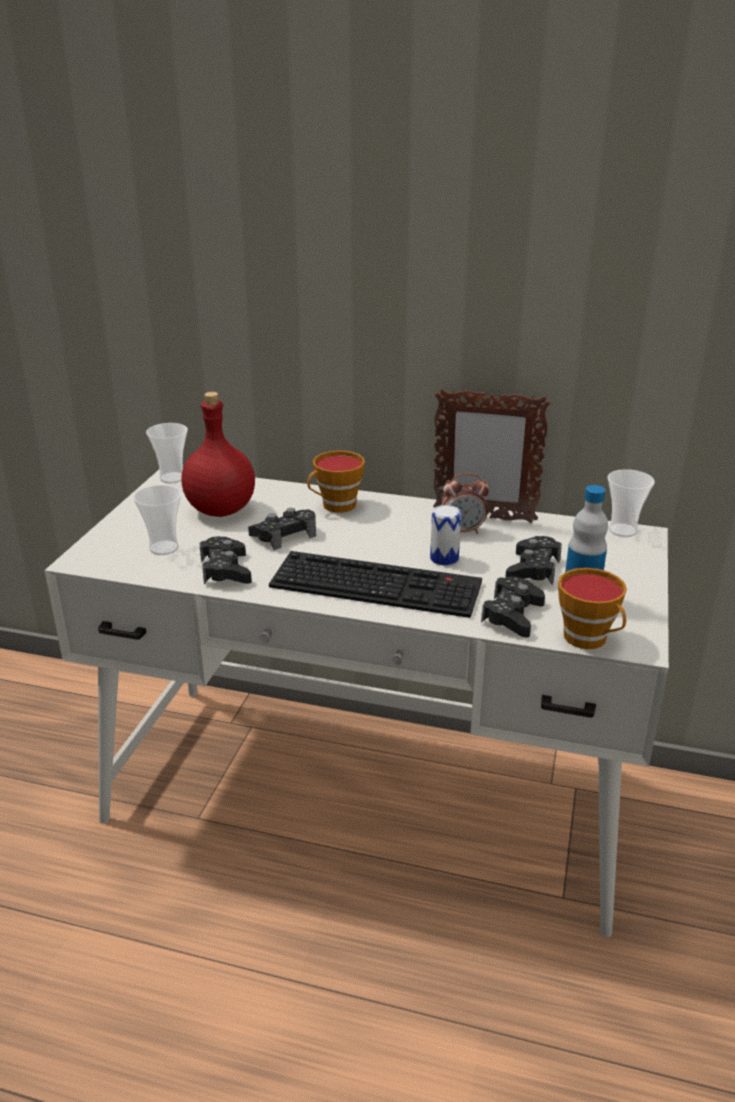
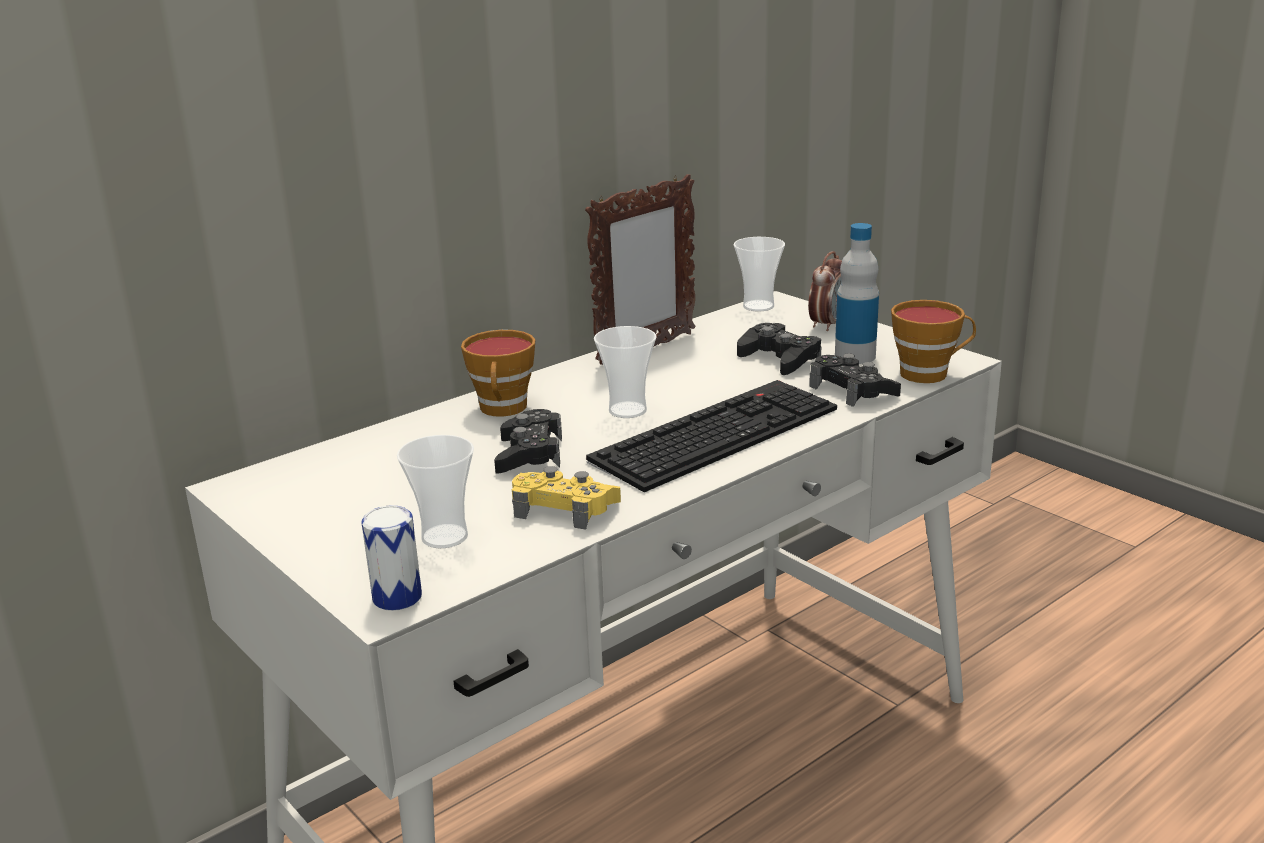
camera: 55 degrees left, 5 degrees down
cup [146,423,188,483] -> cup moved to [594,326,657,418]
red bottle [181,392,255,517] -> none
black game controller [199,536,252,585] -> yellow game controller [512,466,621,530]
can [430,505,461,566] -> can moved to [361,505,422,611]
alarm clock [441,473,489,534] -> alarm clock moved to [808,251,842,331]

